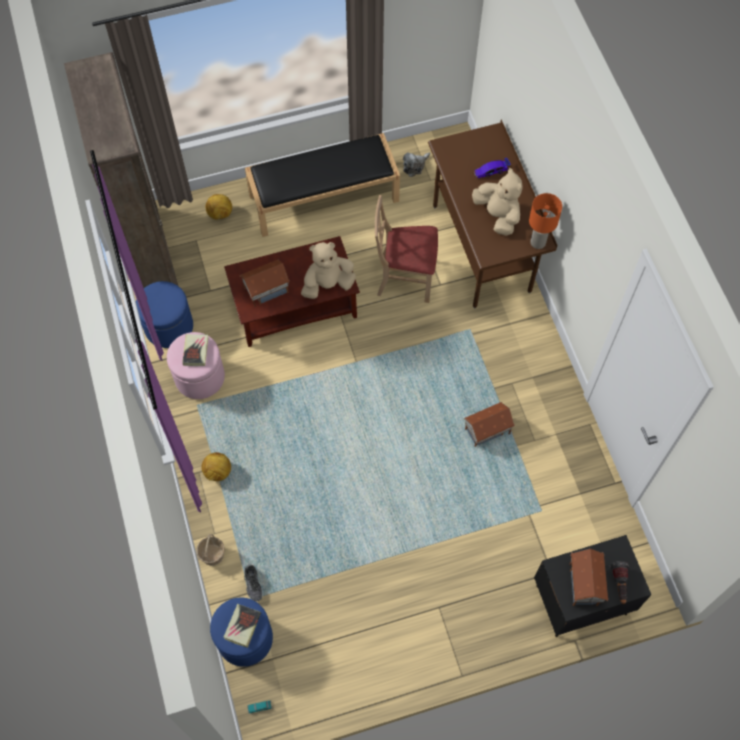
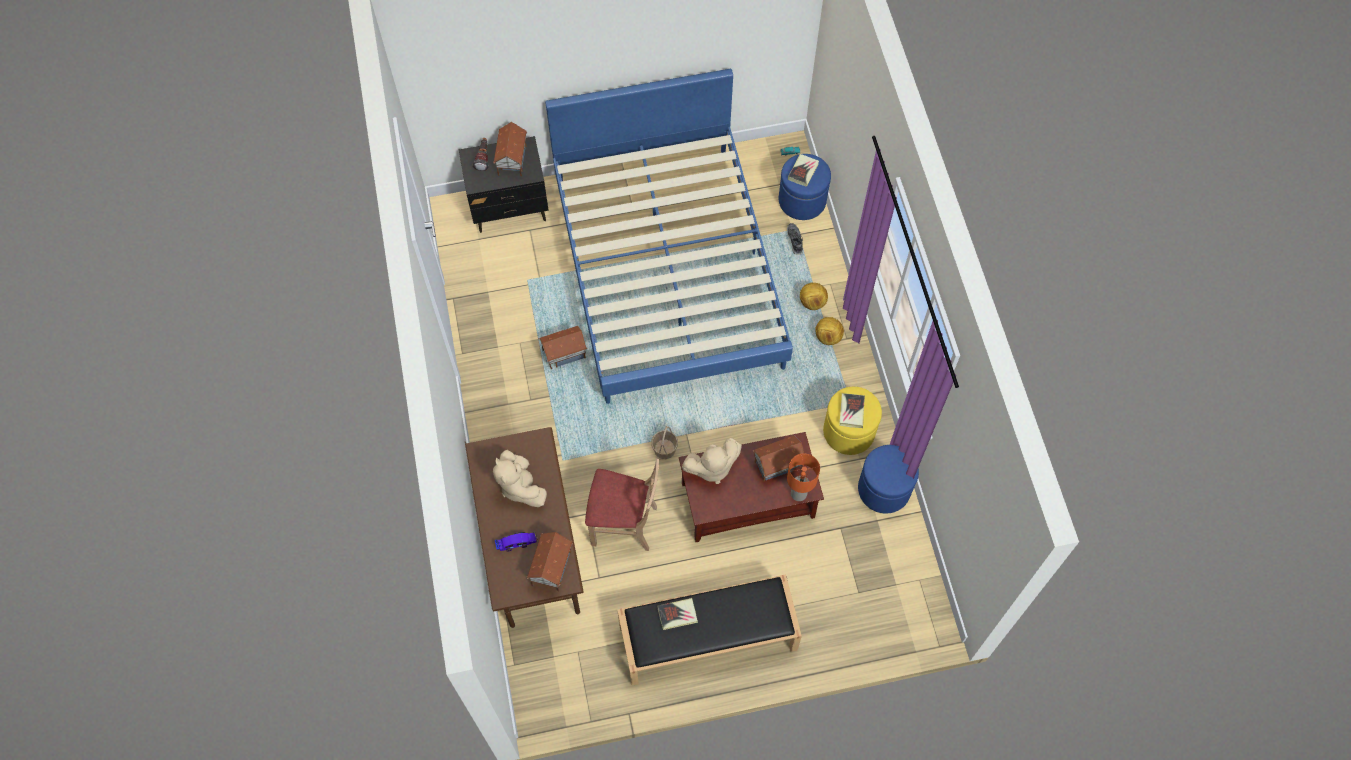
camera: 175 degrees left, 0 degrees up
brown bookcase [64,52,178,288] -> none
pink ottoman [167,332,225,399] -> yellow ottoman [823,387,882,455]
basket [197,534,224,566] -> basket moved to [651,426,678,459]
football [206,194,232,220] -> football moved to [800,282,828,310]
plush toy [403,152,430,177] -> none
orange table lamp [529,193,562,249] -> orange table lamp moved to [787,453,820,501]
none -> toy house [527,532,573,591]
none -> blue bed [545,69,793,404]
none -> book [657,598,698,630]

